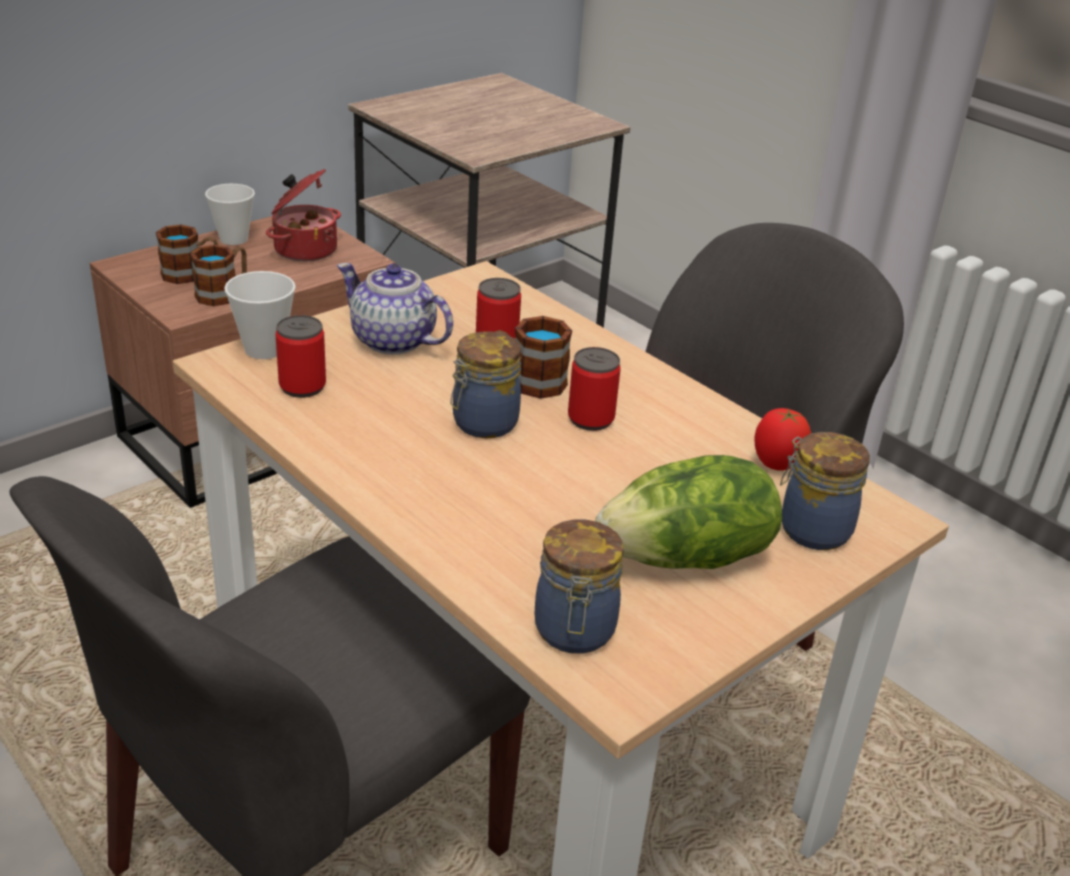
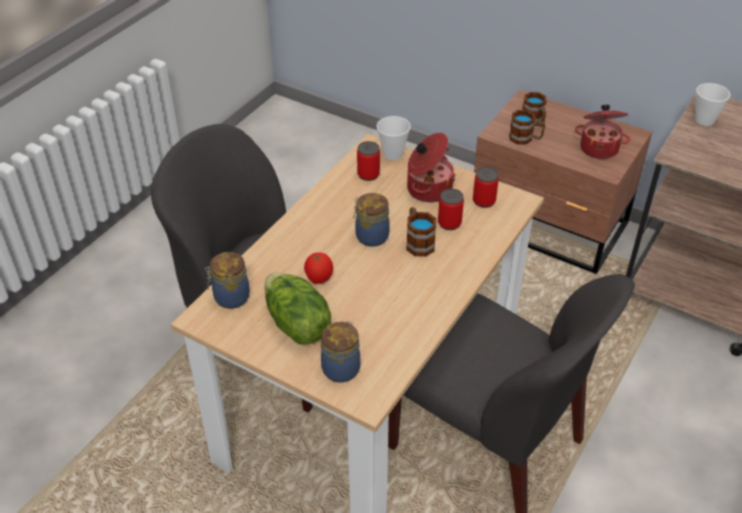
camera: 75 degrees right, 10 degrees up
cup [205,184,255,245] -> cup moved to [695,83,730,126]
teapot [337,263,453,355] -> cooking pot [407,133,456,202]
can [568,347,621,431] -> can moved to [473,167,499,208]
tomato [754,408,811,471] -> tomato moved to [304,252,333,284]

